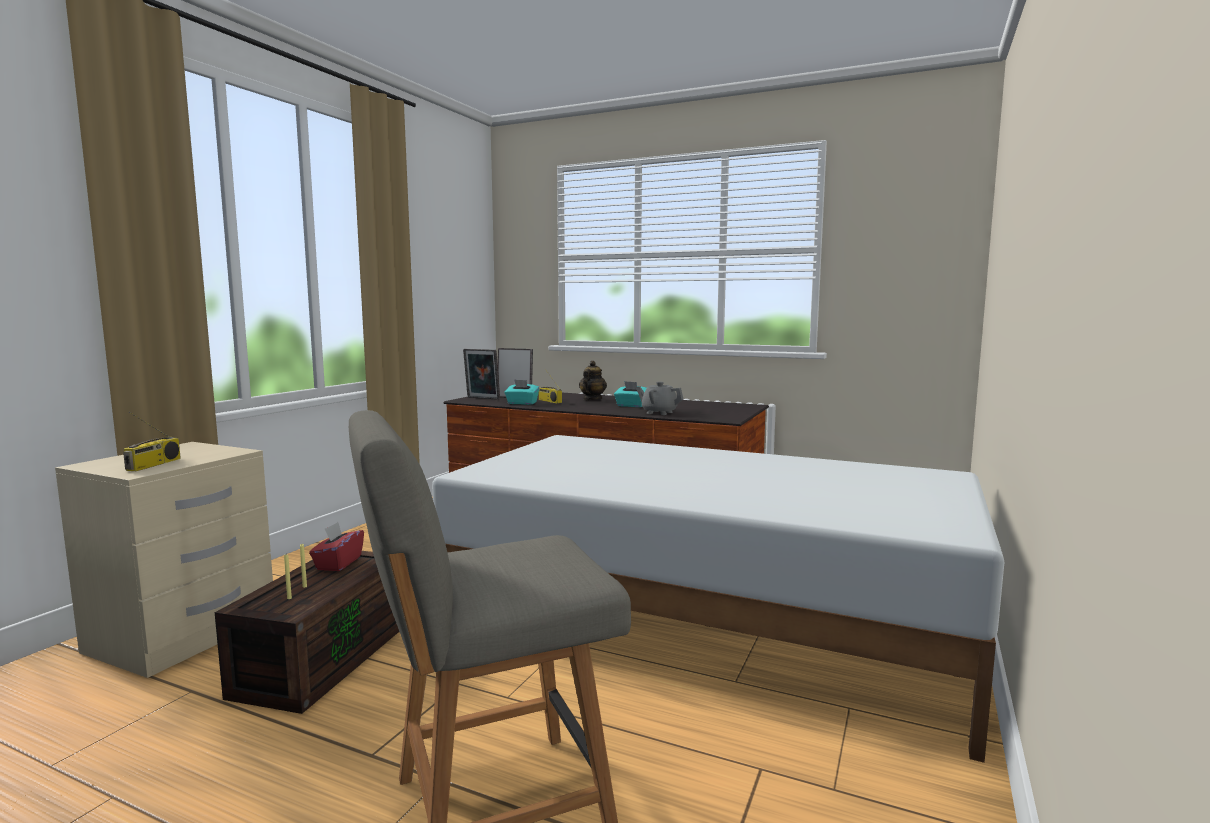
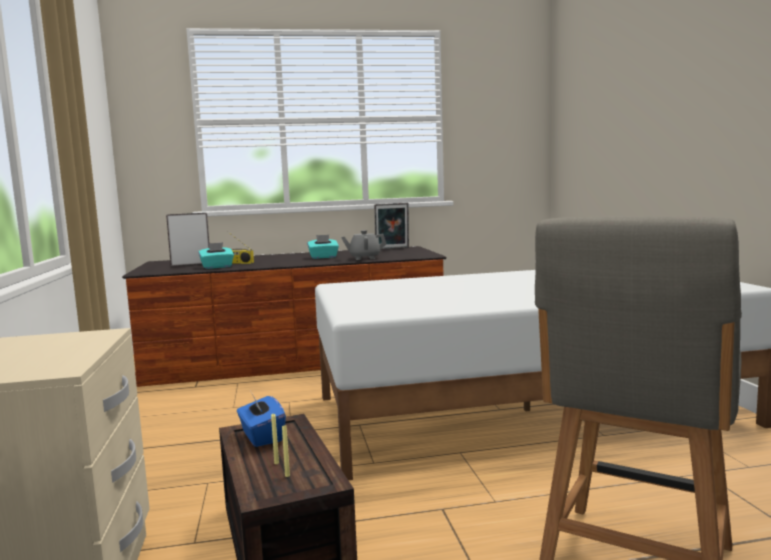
camera: 35 degrees left, 0 degrees up
radio [123,412,181,471] -> none
red tissue box [309,522,364,571] -> blue tissue box [237,394,286,447]
picture frame [463,349,500,400] -> picture frame moved to [374,203,409,249]
teapot [579,361,607,400] -> none

